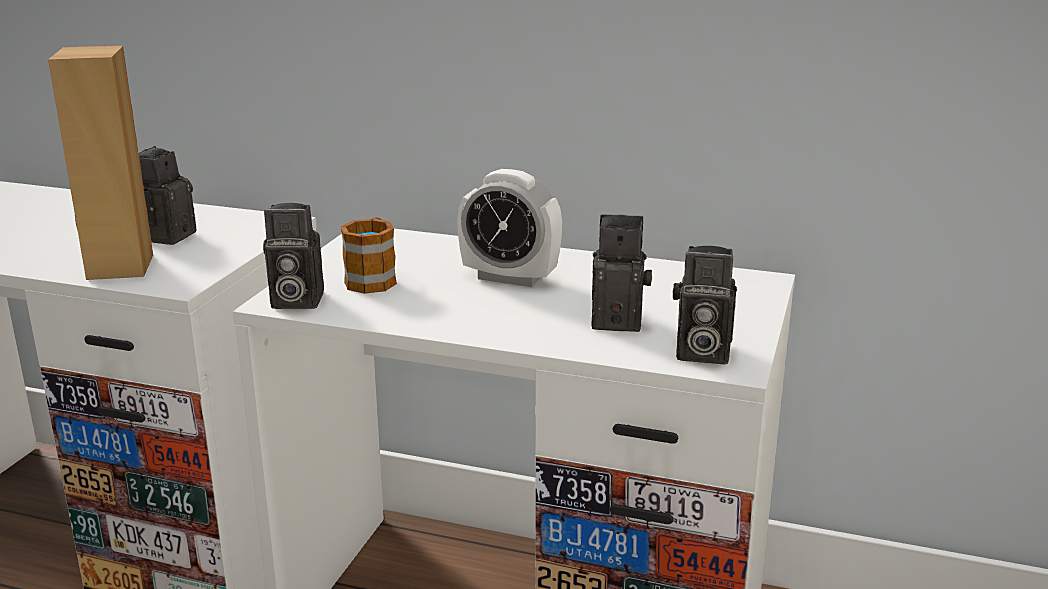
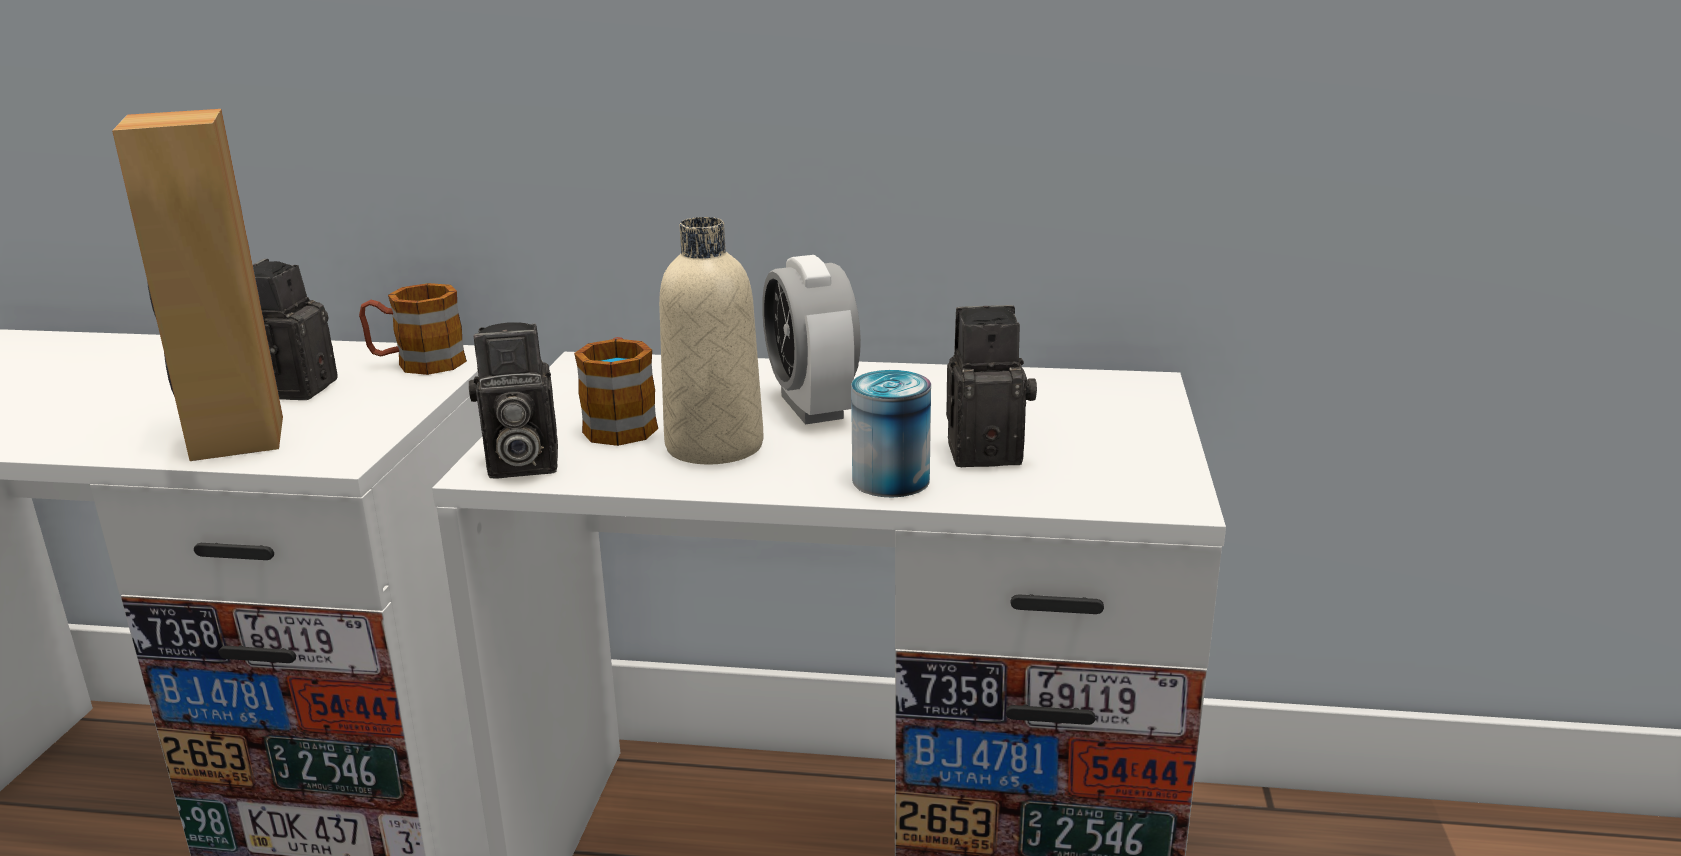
camera: 10 degrees left, 0 degrees up
alarm clock [457,169,562,287] -> alarm clock turned 60 degrees clockwise [762,255,861,425]
camera [673,246,737,365] -> none
none -> mug [359,283,467,375]
none -> beige bottle [659,217,764,464]
none -> can [851,370,931,498]

